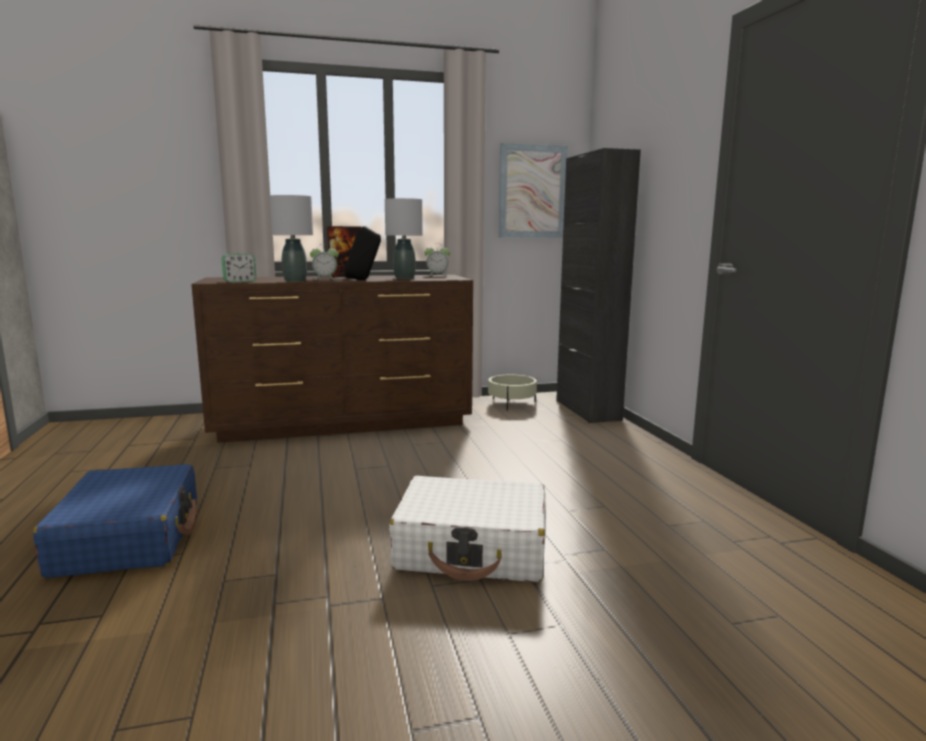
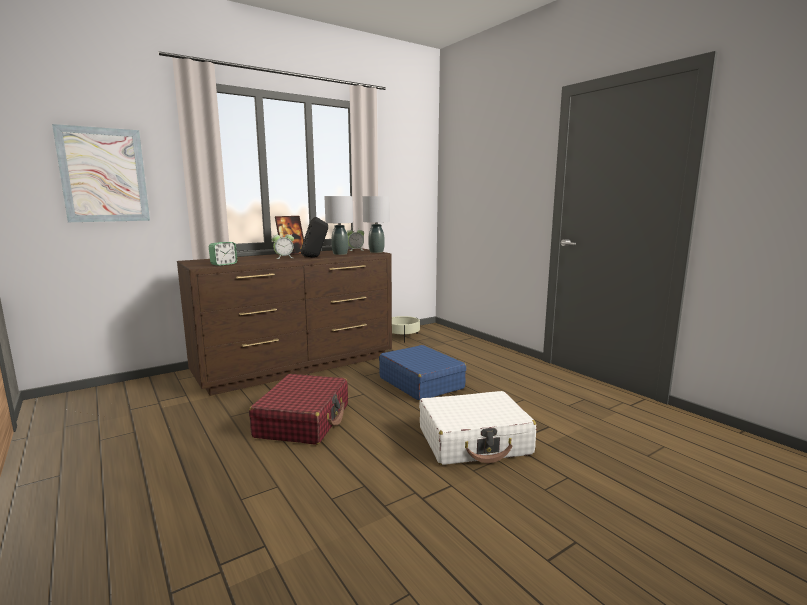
camera: 20 degrees left, 0 degrees up
blue suitcase [33,464,197,578] -> blue suitcase moved to [379,345,467,401]
grey table lamp [270,195,313,282] -> grey table lamp moved to [363,196,390,253]
picture [499,143,568,238] -> picture moved to [52,124,150,222]
black cabinet [556,148,641,423] -> none
none -> red suitcase [249,374,348,445]

